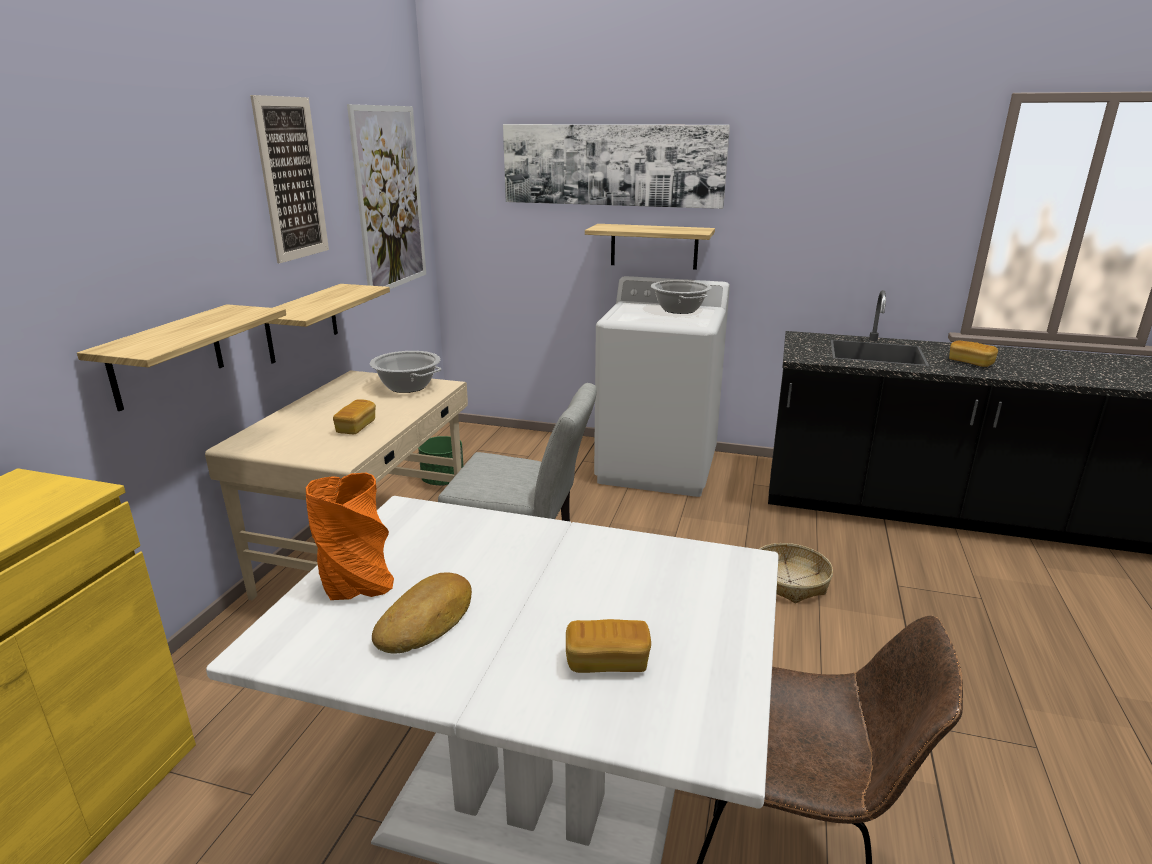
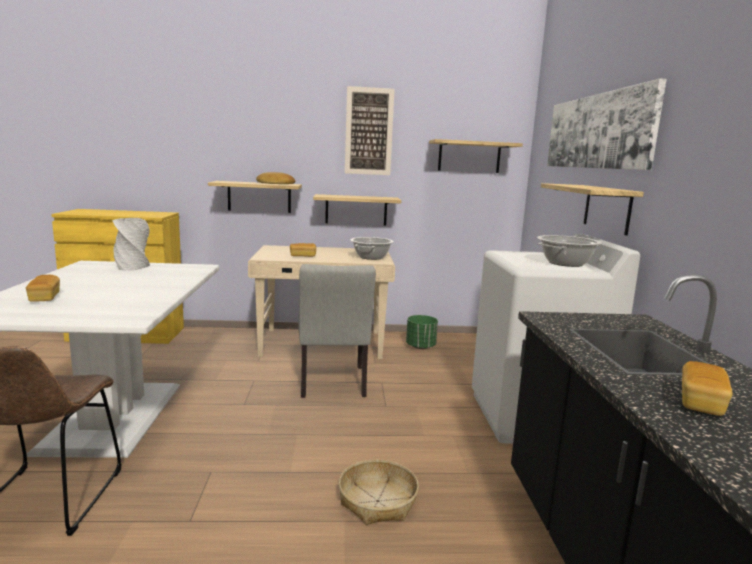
camera: 70 degrees right, 10 degrees down
orange vase [306,473,394,600] -> grey vase [112,218,150,270]
picture [347,104,426,289] -> shelf [429,139,523,173]
bread [372,573,472,653] -> bread moved to [256,172,295,184]

